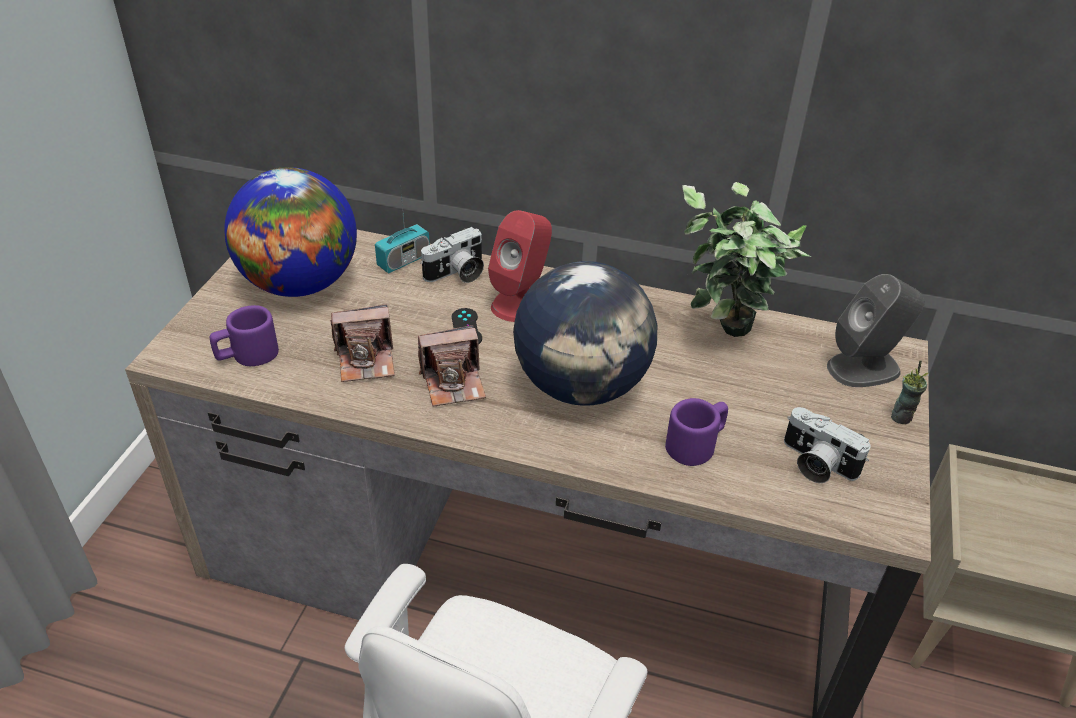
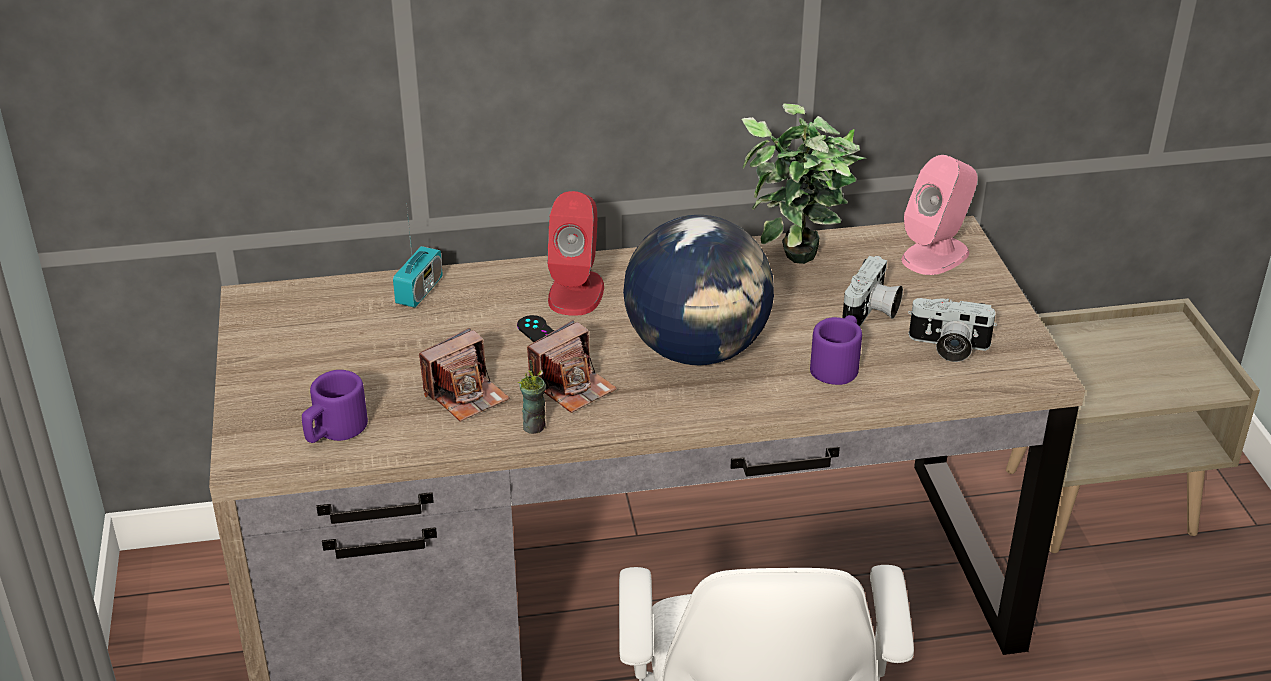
camera: 25 degrees left, 5 degrees down
globe [224,167,357,297] -> none
camera [420,227,484,283] -> camera moved to [842,256,903,327]
grey speaker [827,274,925,387] -> pink speaker [901,155,978,275]
cup [891,360,929,424] -> cup moved to [518,360,546,434]

